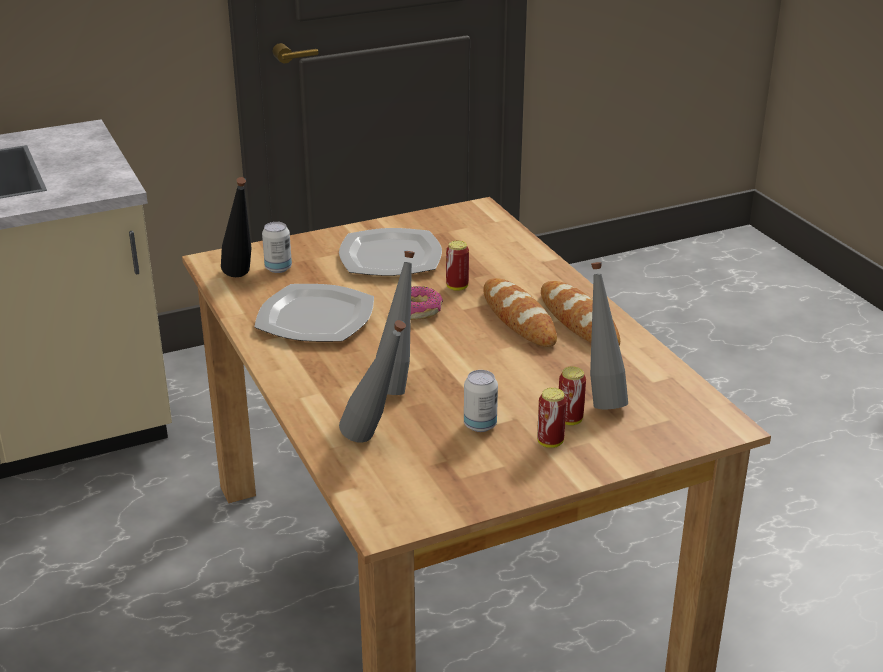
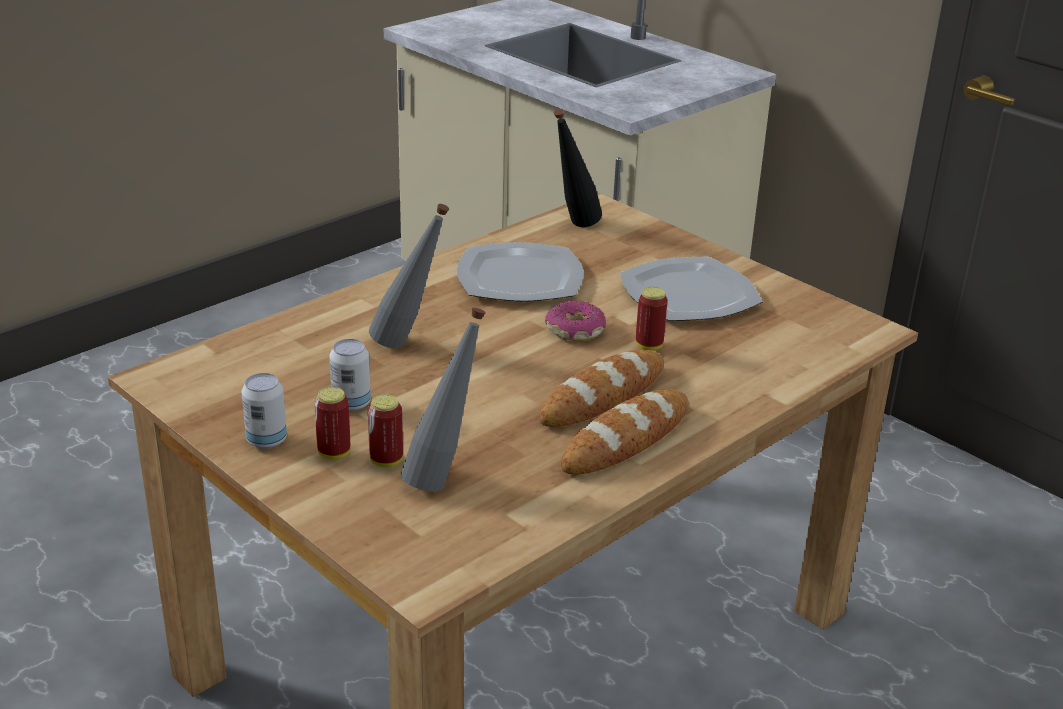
camera: 70 degrees right, 0 degrees up
can [262,222,292,273] -> can moved to [241,373,287,449]
grey bottle [339,320,406,443] -> none

